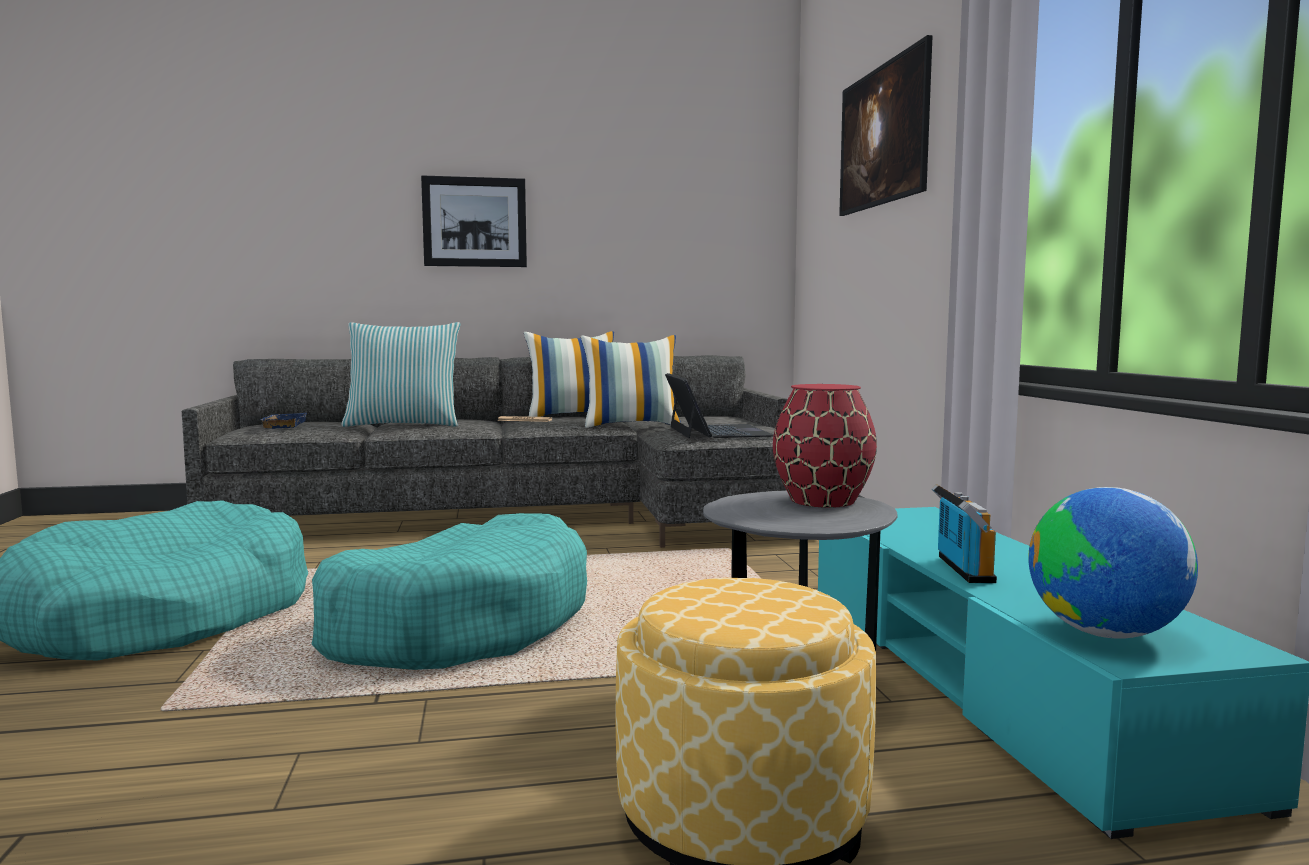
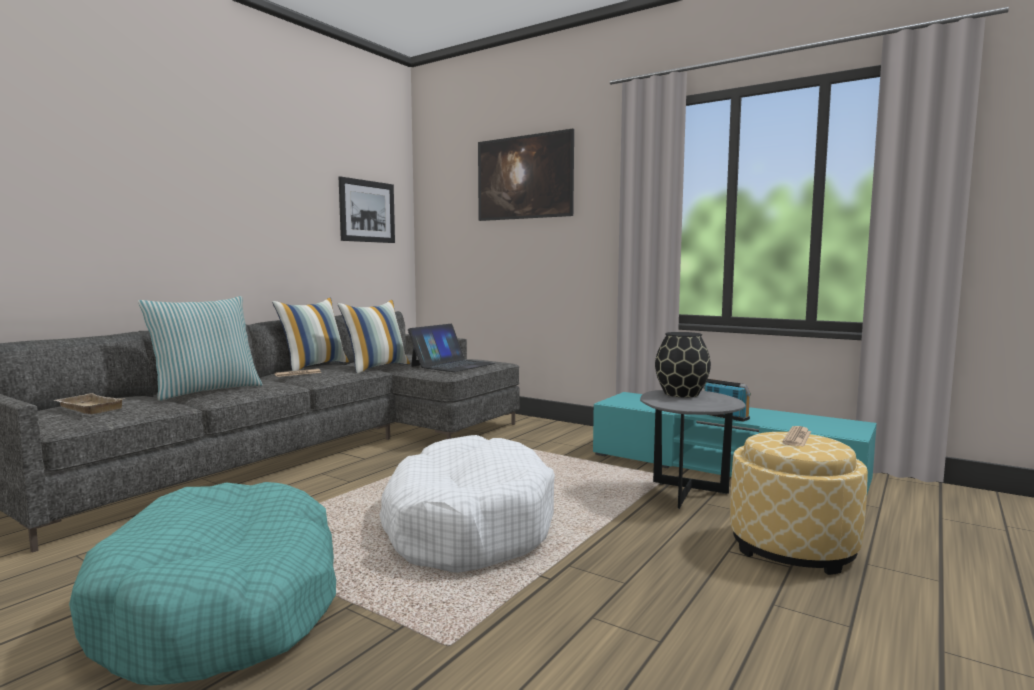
camera: 45 degrees left, 0 degrees up
blue tray [260,413,307,429] -> beige tray [53,393,125,414]
turquoise dog bed [312,513,587,670] -> white dog bed [379,435,555,573]
picture [421,175,527,267] -> picture moved to [339,176,395,243]
laptop [665,373,774,438] -> laptop turned 90 degrees clockwise [408,324,495,372]
red vase [773,384,877,508] -> black vase [655,332,711,398]
globe [1028,487,1198,639] -> none
none -> newspaper [782,426,811,447]

